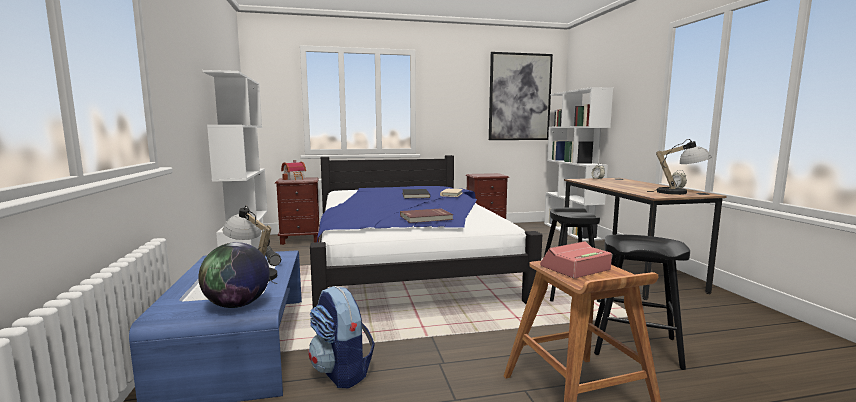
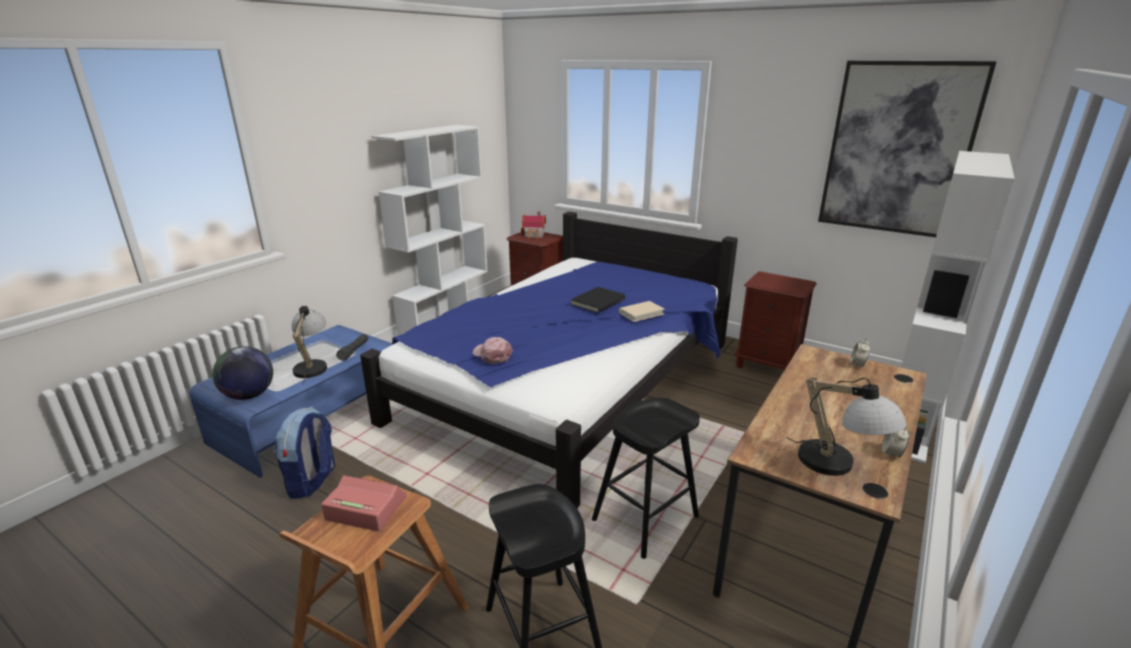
camera: 45 degrees right, 15 degrees up
red book [400,208,453,223] -> pink cap [473,337,513,364]

